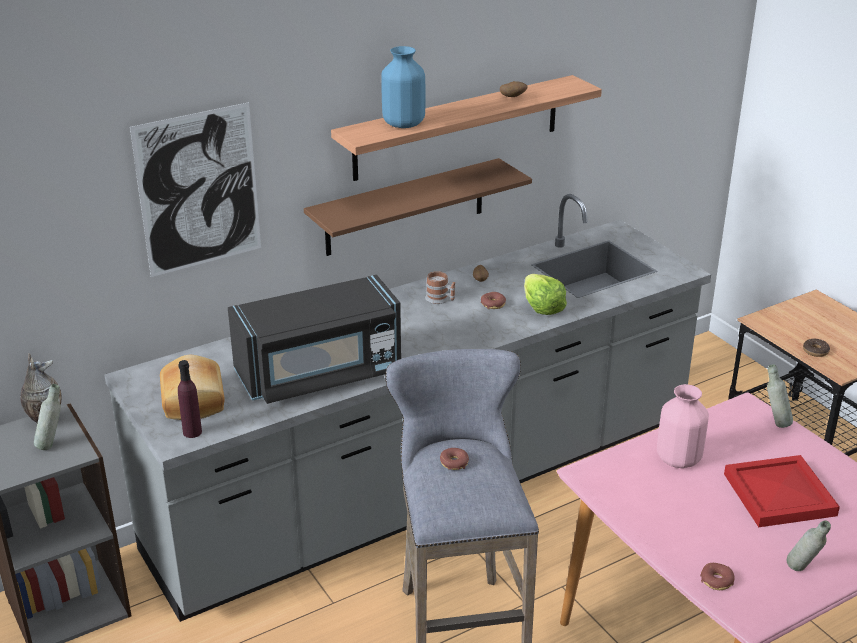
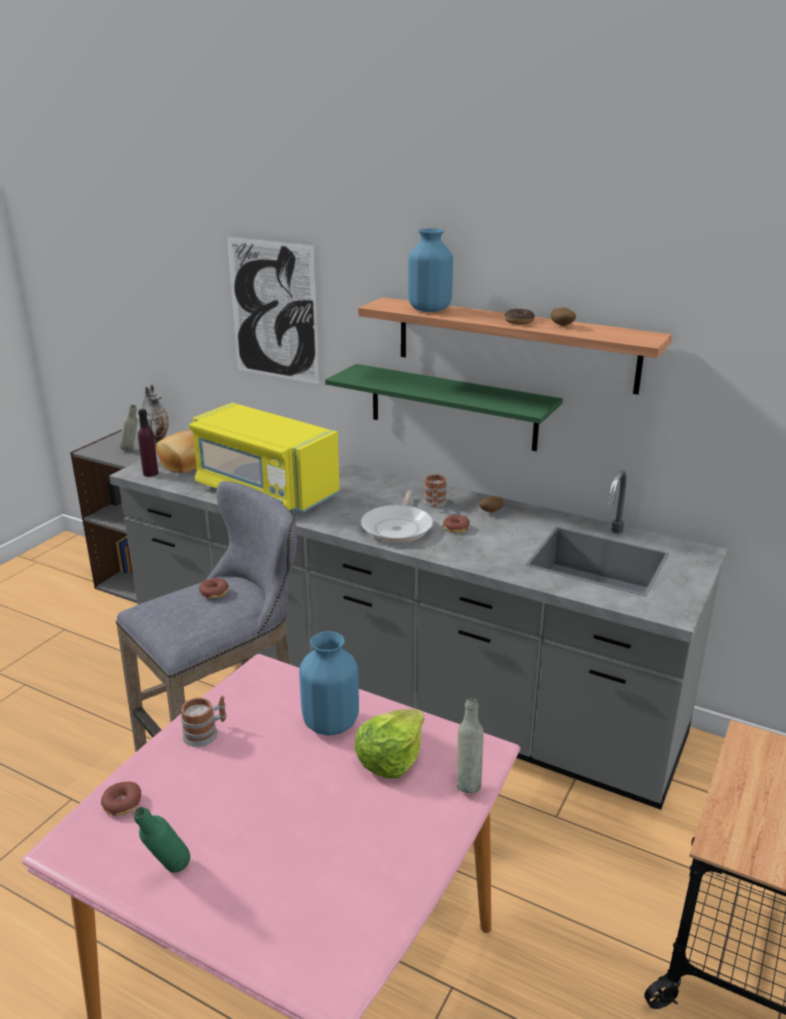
camera: 60 degrees right, 5 degrees down
black microwave [228,275,401,404] -> yellow microwave [189,403,340,513]
brown shelf [304,158,532,256] -> green shelf [325,364,563,451]
lettuce [524,274,567,315] -> lettuce moved to [354,709,424,779]
pink vase [657,384,709,468] -> blue vase [299,631,359,736]
red tray [724,455,840,527] -> none
grey bottle [787,521,831,571] -> green bottle [134,807,190,873]
donut [803,339,830,357] -> donut moved to [504,309,535,325]
none -> mug [181,696,226,747]
none -> frying pan [361,490,433,543]

